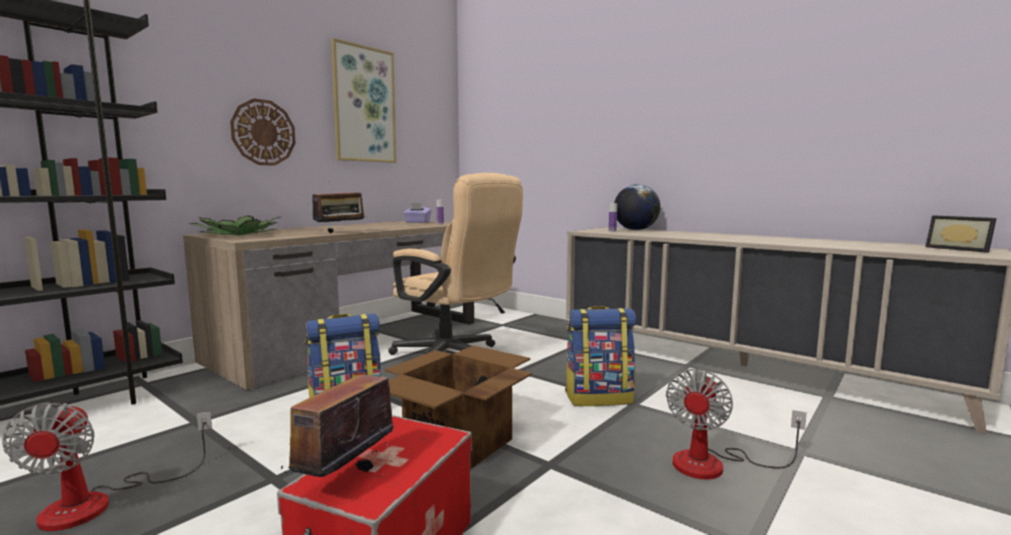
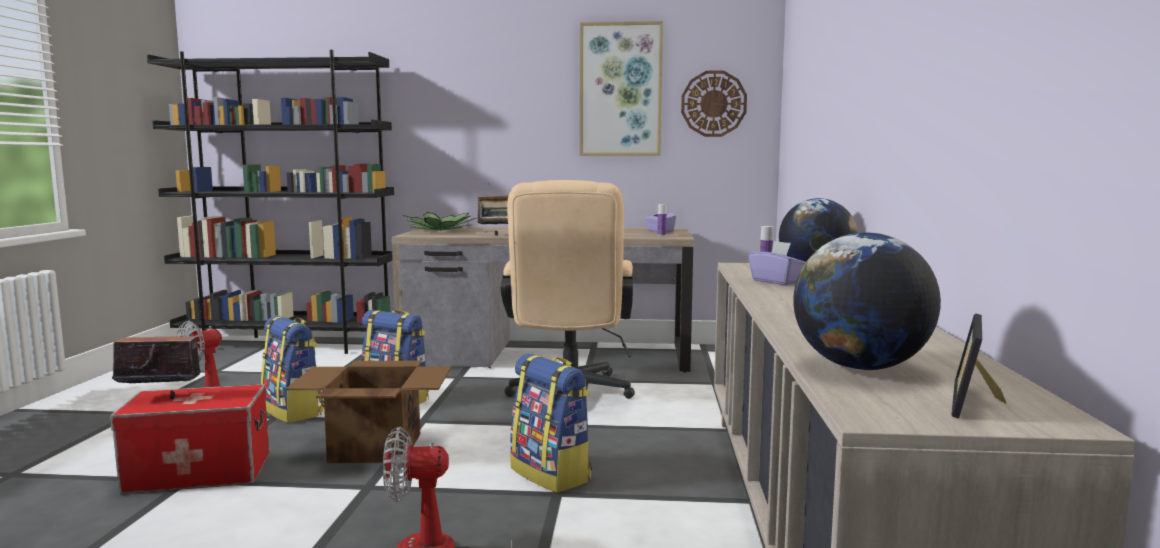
camera: 55 degrees right, 0 degrees up
wall clock [230,98,296,166] -> wall clock moved to [681,70,747,137]
none -> backpack [261,316,324,423]
none -> purple tissue box [748,241,806,285]
none -> globe [793,232,941,370]

